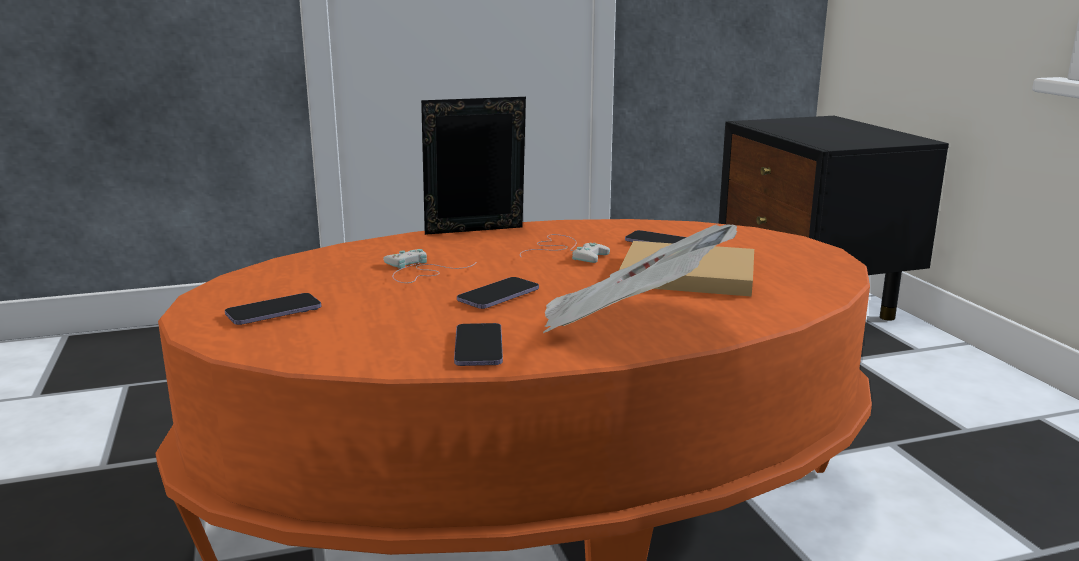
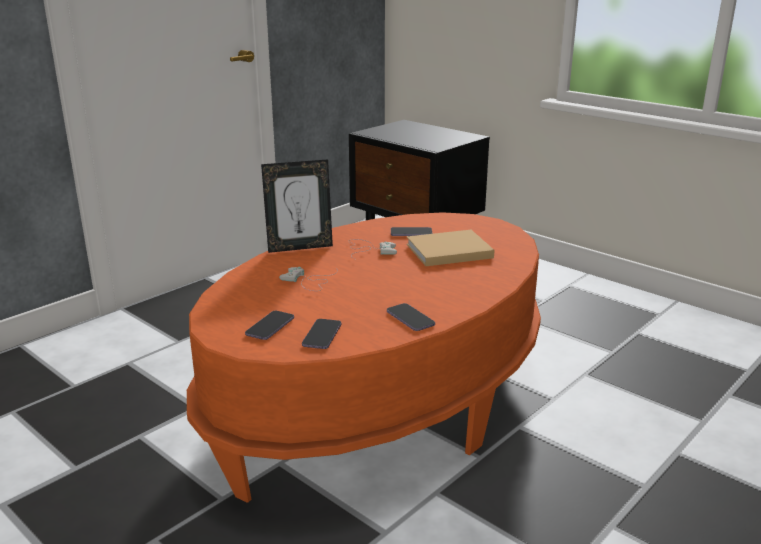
camera: 30 degrees left, 5 degrees up
picture frame [421,97,526,235] -> picture frame turned 150 degrees counterclockwise [261,159,333,253]
phone [457,277,539,309] -> phone moved to [302,319,341,349]
newspaper [543,224,737,333] -> none

